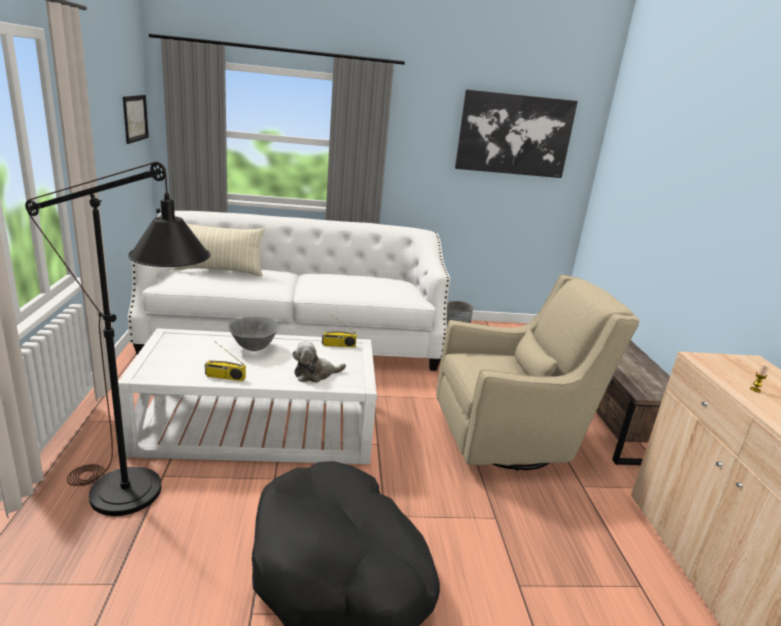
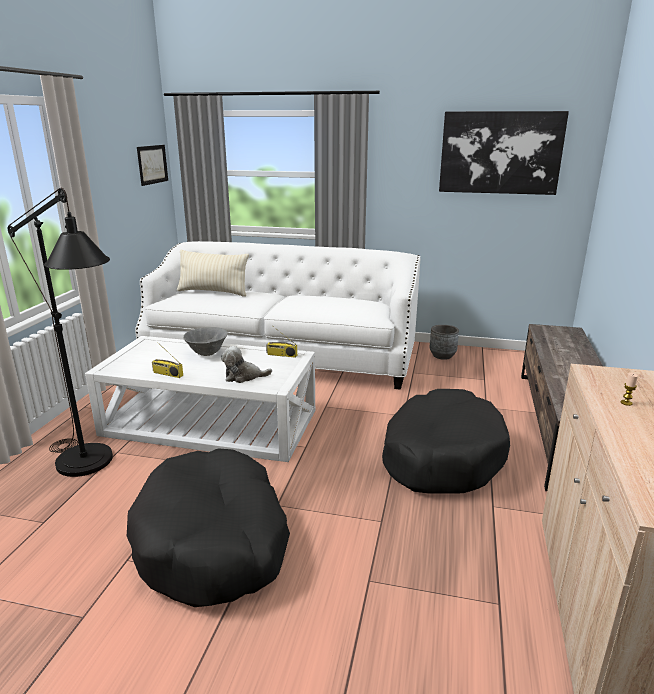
camera: 20 degrees right, 0 degrees up
beige armchair [436,275,640,470] -> black dog bed [382,389,510,494]

